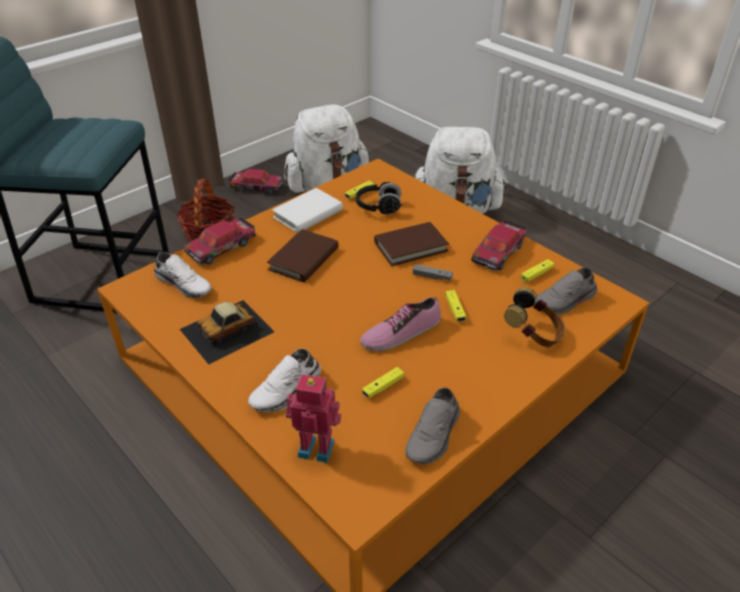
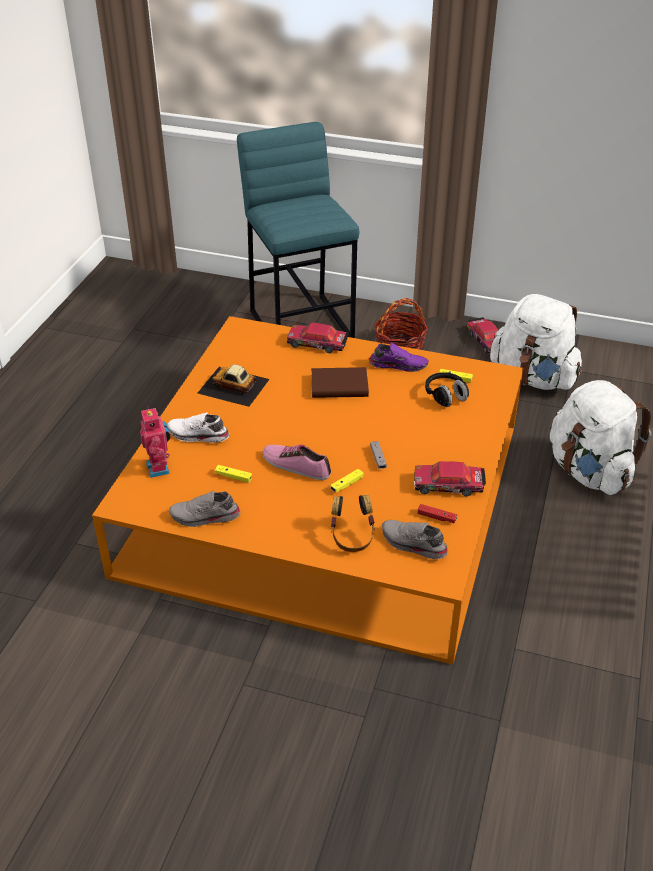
camera: 60 degrees right, 0 degrees up
white shoe [154,252,212,298] -> none
white book [272,188,343,233] -> purple shoe [369,342,429,372]
brown book [374,222,449,266] -> none
yellow game controller [521,259,555,283] -> red game controller [418,504,457,523]

